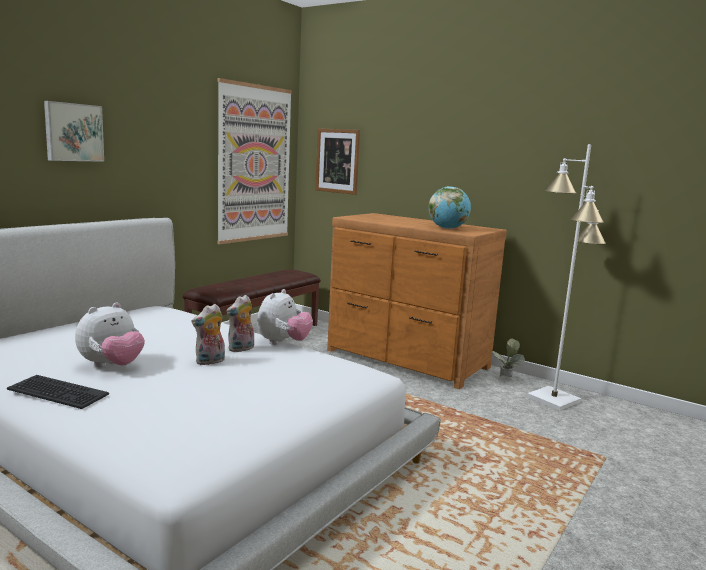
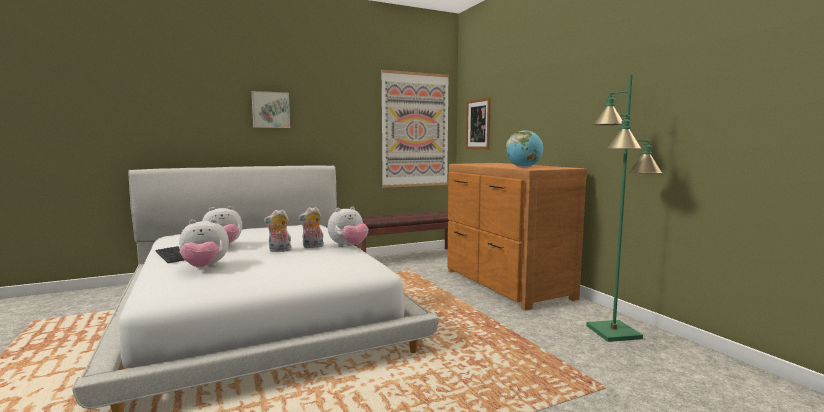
camera: 30 degrees right, 5 degrees down
potted plant [492,339,525,377] -> none
white floor lamp [527,144,606,411] -> green floor lamp [586,74,662,342]
none -> plush toy [179,219,229,268]

